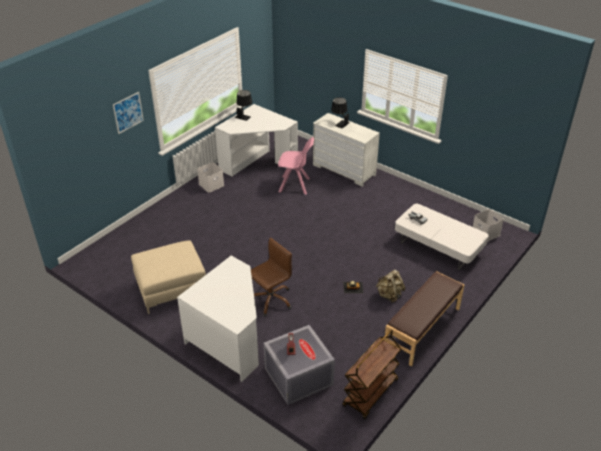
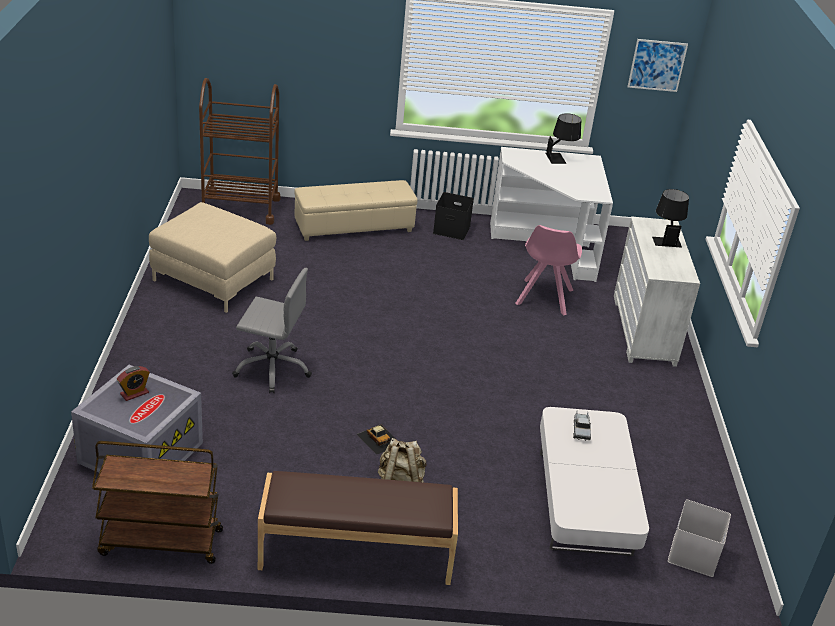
camera: 50 degrees right, 5 degrees down
picture [113,92,144,134] -> picture moved to [627,39,688,92]
white desk [177,256,259,382] -> none
white storage box [197,162,224,193] -> black storage box [433,192,474,240]
brown office chair [251,238,292,317] -> grey office chair [232,268,312,393]
pink chair [278,137,314,195] -> pink chair turned 45 degrees clockwise [516,225,582,315]
none -> brown cart [199,78,280,225]
none -> beige ottoman [294,180,418,241]

